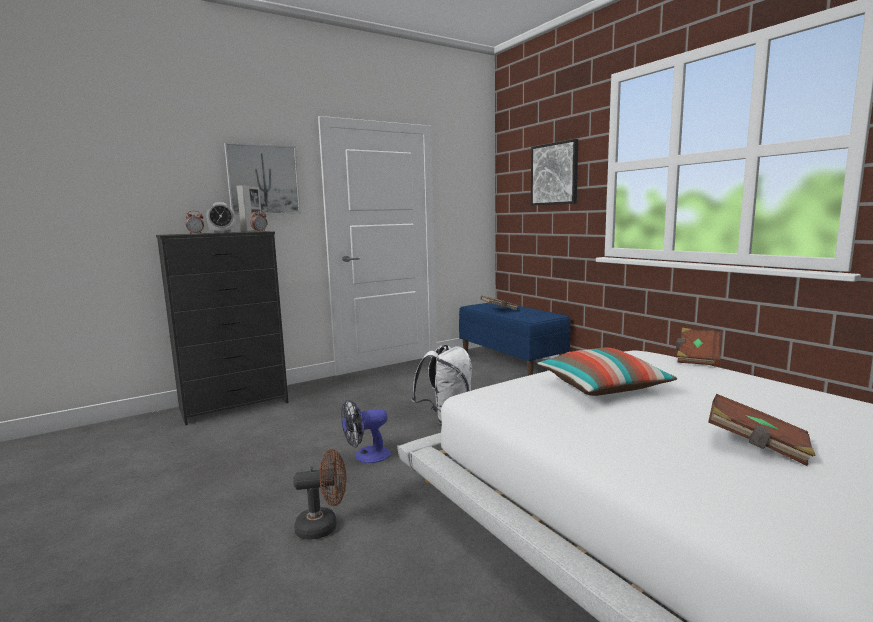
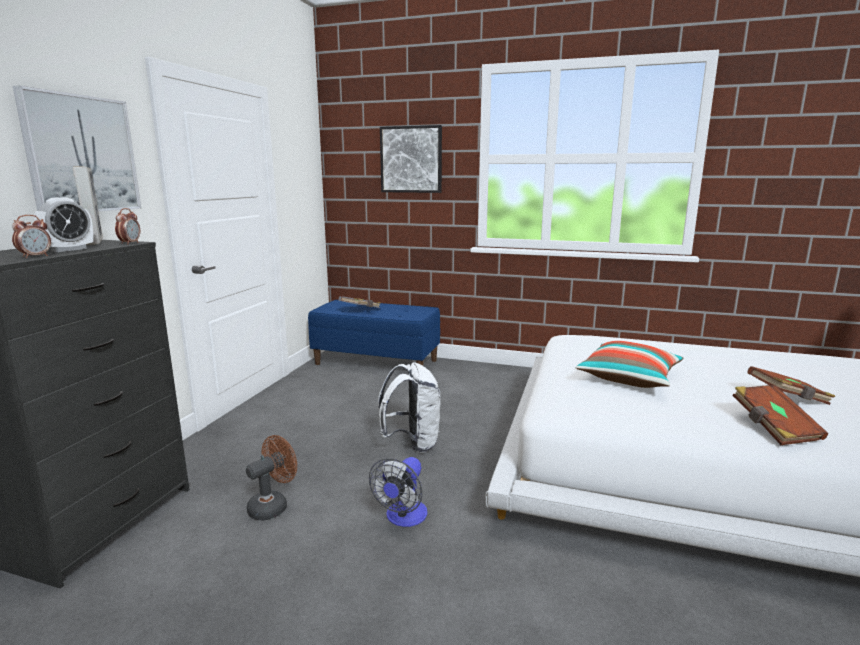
camera: 40 degrees left, 5 degrees up
brown fan [293,449,346,540] -> brown fan moved to [246,435,297,521]
brown book [676,328,722,366] -> brown book moved to [732,385,828,445]

